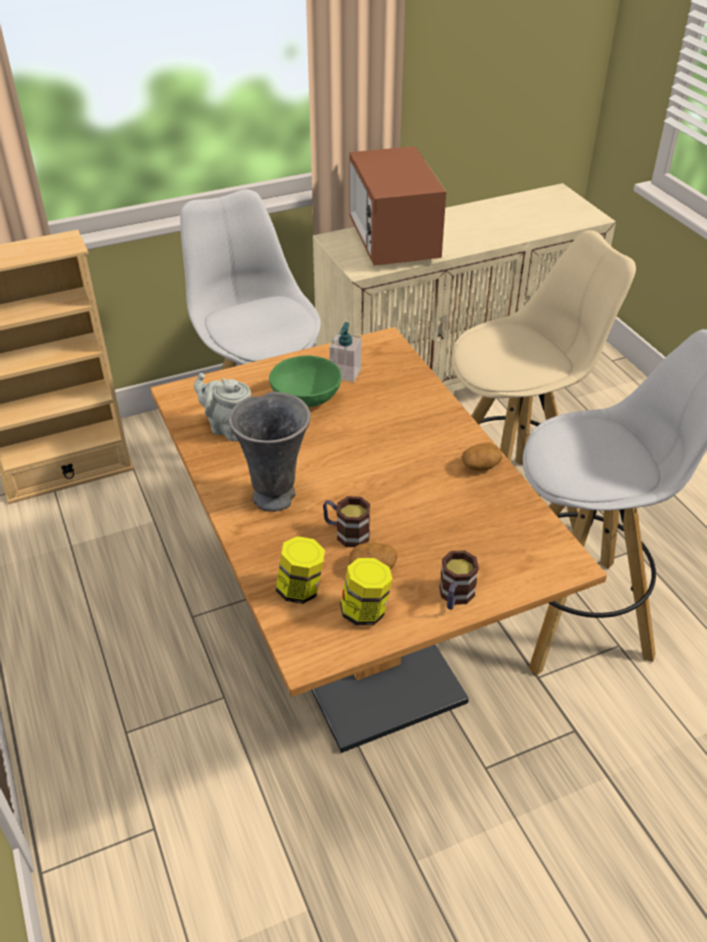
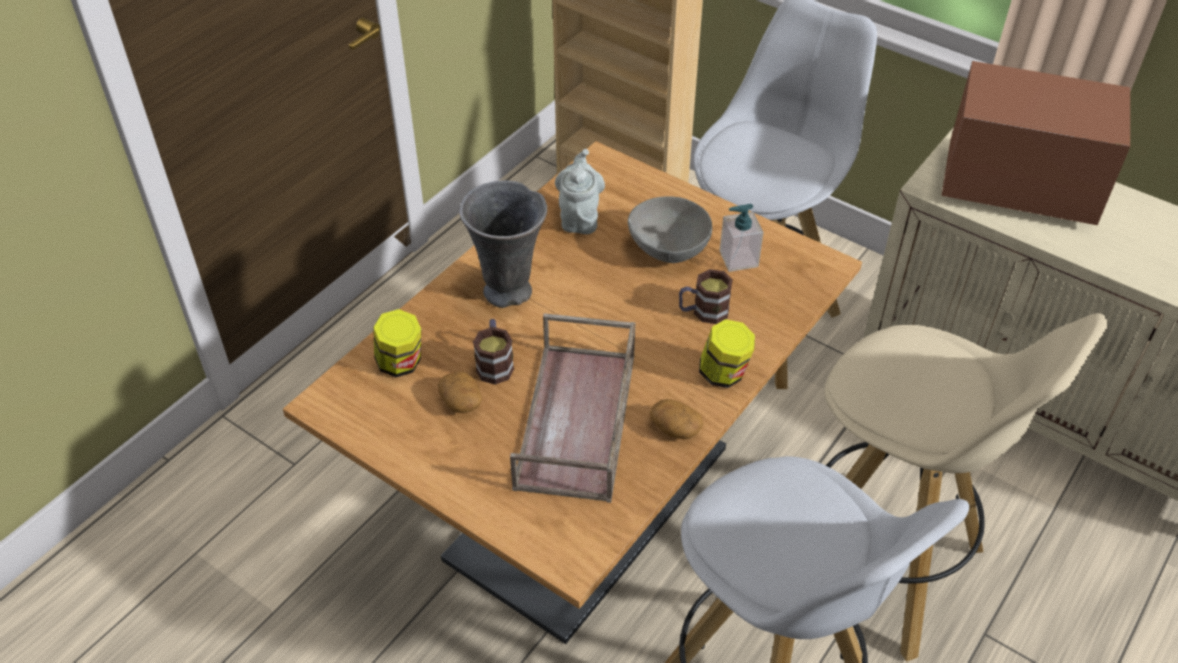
camera: 60 degrees right, 5 degrees up
green bowl [269,356,341,407] -> grey bowl [628,196,712,263]
jar [340,558,393,626] -> jar moved to [699,319,755,388]
microwave [349,146,446,266] -> microwave turned 60 degrees clockwise [941,61,1130,225]
mug [439,550,479,610] -> mug moved to [679,269,733,324]
none -> brown tray [510,313,636,503]

